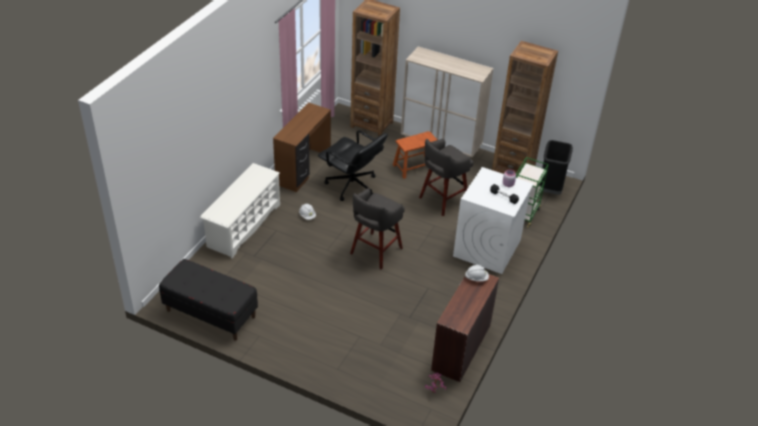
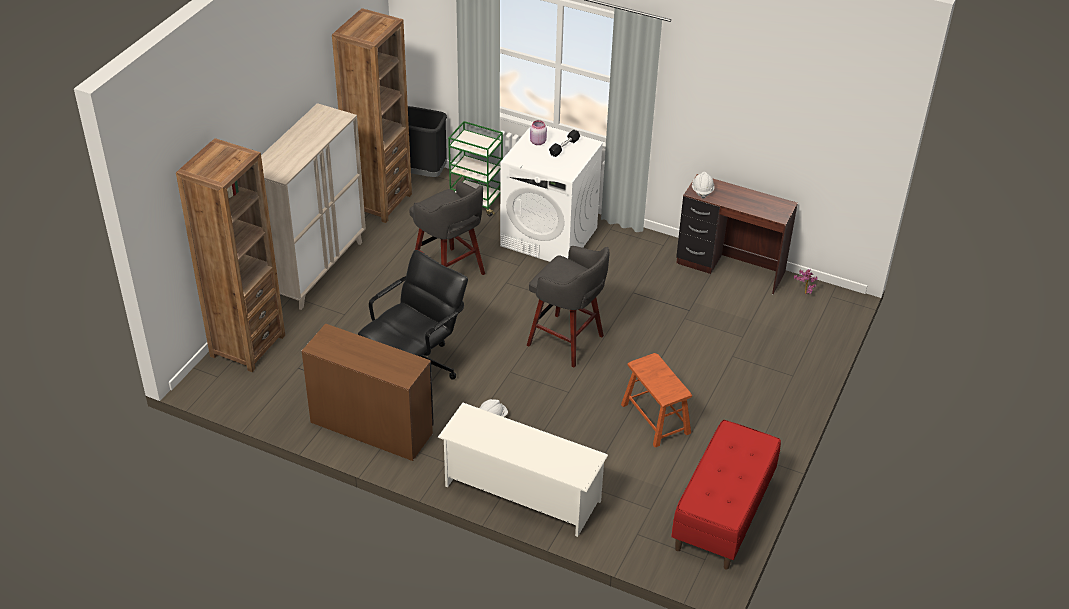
camera: 90 degrees left, 0 degrees up
black bench [159,259,258,341] -> red bench [671,420,781,570]
brown stool [393,131,437,179] -> brown stool moved to [621,353,692,447]

